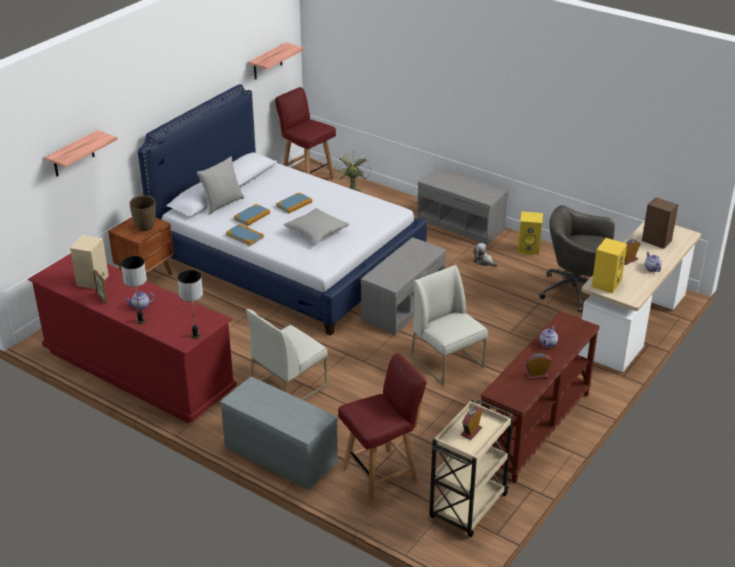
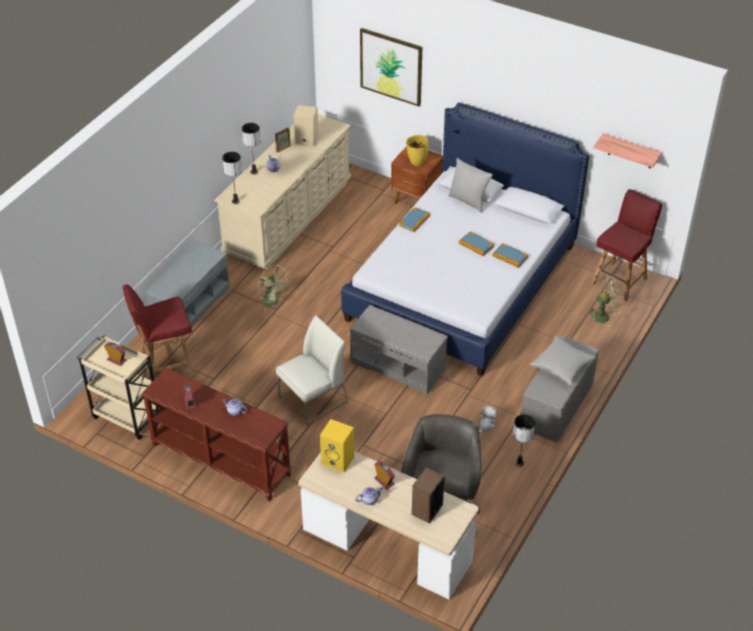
camera: 85 degrees right, 10 degrees up
red dresser [28,253,236,424] -> beige dresser [214,114,351,269]
shelf [45,130,118,176] -> picture [360,28,422,106]
brown vase [129,196,156,231] -> yellow vase [406,135,429,166]
book [234,204,270,226] -> book moved to [492,243,528,268]
white chair [246,309,328,401] -> green fan [258,265,289,311]
grey pillow [283,208,350,245] -> grey pillow moved to [530,336,596,385]
red chair [338,353,427,502] -> red chair turned 105 degrees clockwise [122,284,195,375]
yellow speaker [518,211,543,255] -> table lamp [513,414,535,467]

